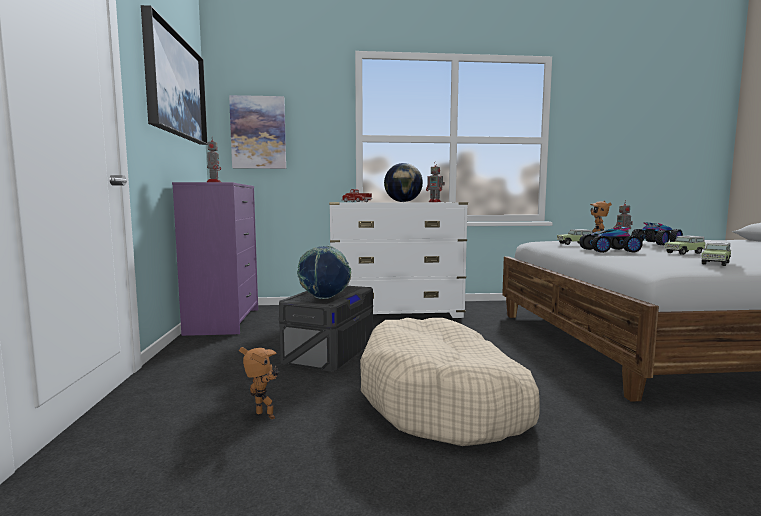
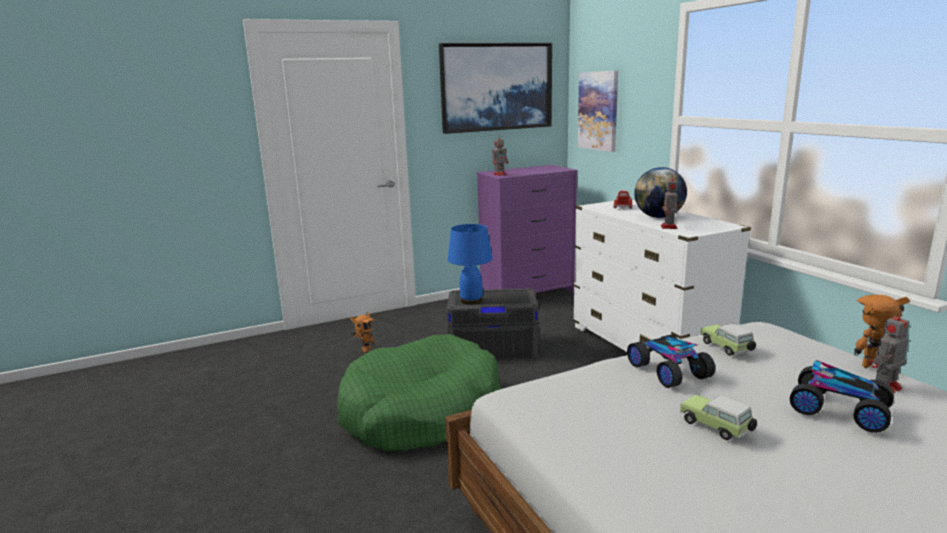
camera: 70 degrees right, 10 degrees up
globe [297,246,351,299] -> blue table lamp [448,224,493,305]
beige dog bed [360,318,540,446] -> green dog bed [337,334,501,452]
toy car [702,242,731,266] -> none

